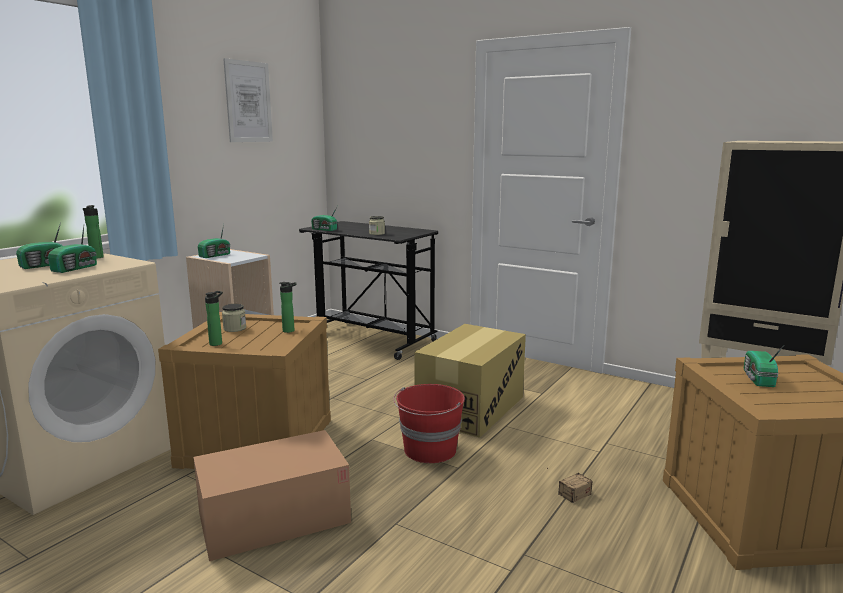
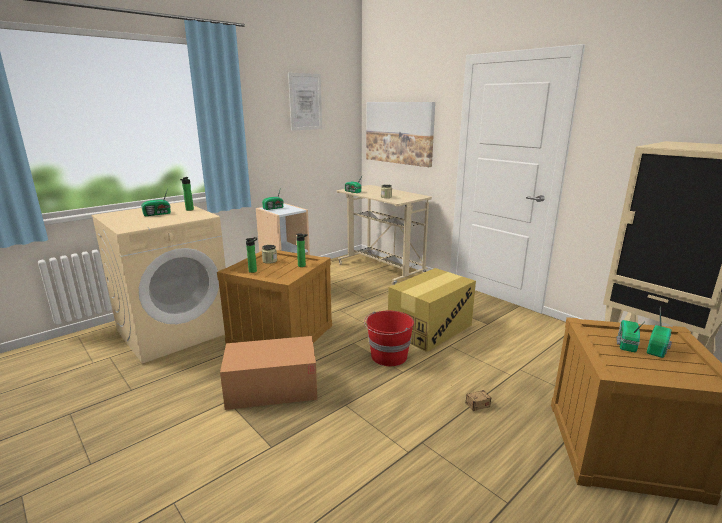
camera: 15 degrees right, 5 degrees up
radio [48,226,97,273] -> radio moved to [647,309,672,358]
black desk [299,221,438,360] -> beige desk [337,185,432,285]
none -> picture [366,102,435,167]

